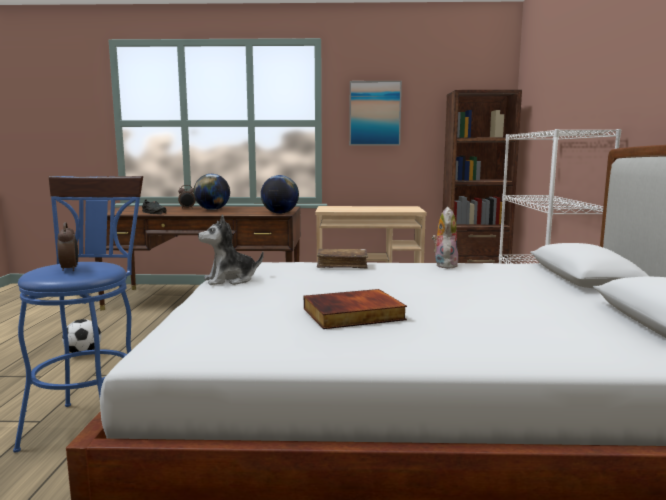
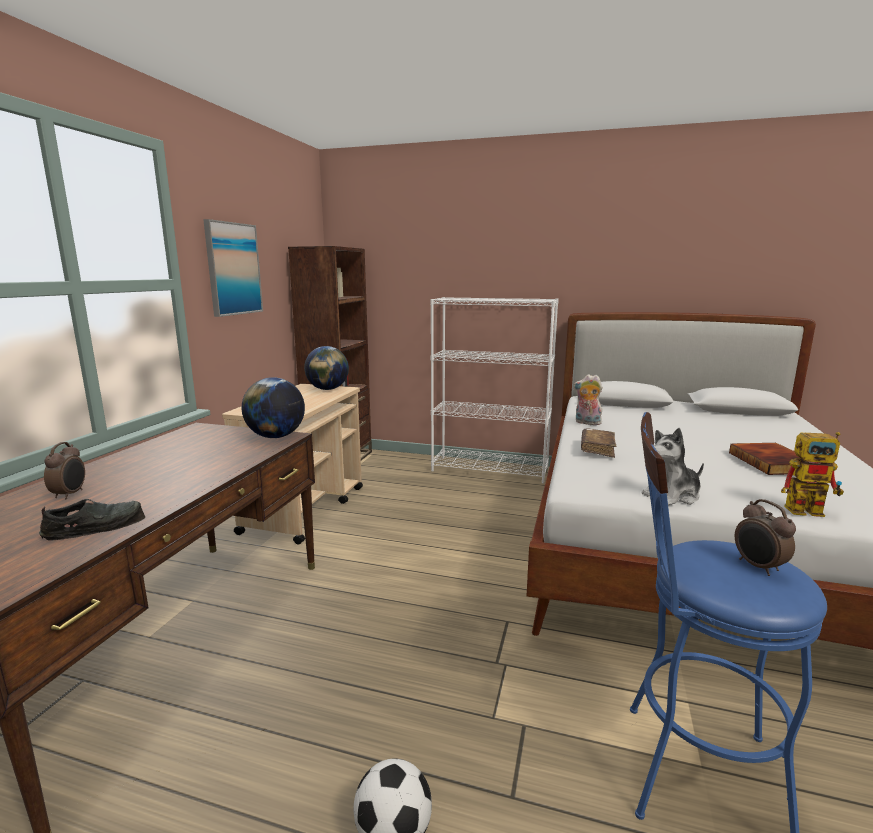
camera: 75 degrees left, 5 degrees up
alarm clock [57,222,78,271] -> alarm clock turned 105 degrees counterclockwise [735,499,796,576]
globe [193,174,230,210] -> globe moved to [304,346,349,390]
plush toy [198,215,264,285] -> plush toy turned 75 degrees clockwise [642,428,704,506]
none -> toy robot [781,432,844,517]

